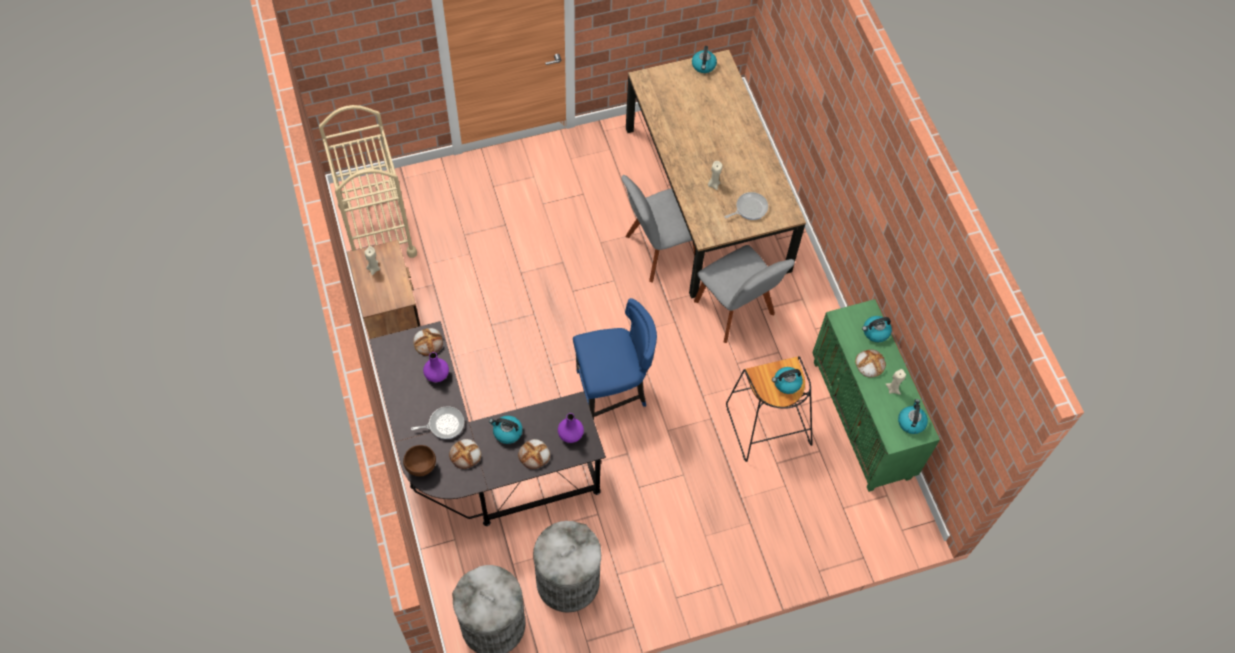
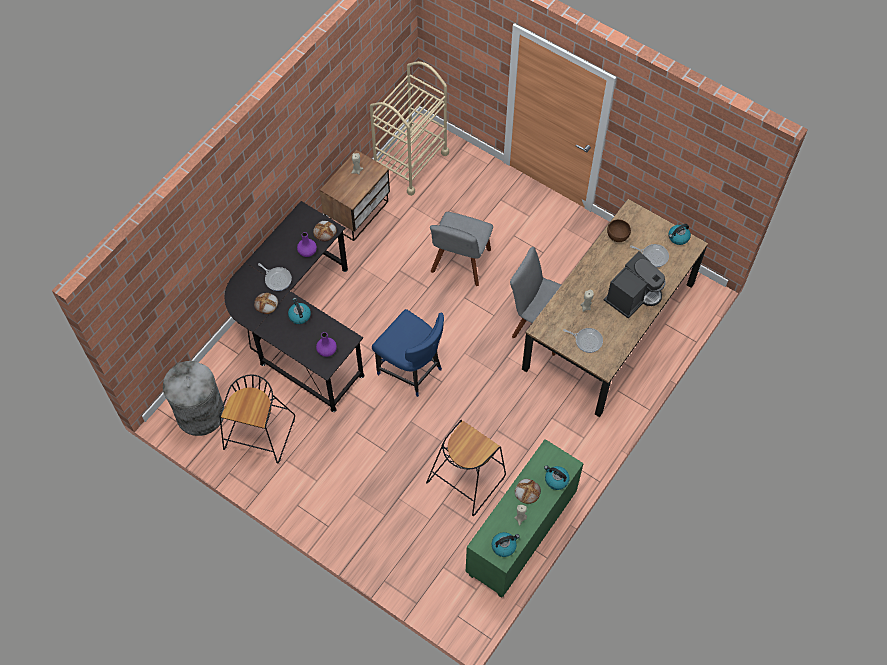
camera: 55 degrees right, 0 degrees up
brown bowl [403,445,436,476] -> brown bowl moved to [607,219,631,242]
bread [518,439,550,469] -> none
grey trash can [533,521,601,613] -> black stool [219,375,295,464]
grey chair [694,245,795,343] -> grey chair moved to [430,212,493,286]
kettle [772,367,803,394] -> none
none -> coffee machine [604,251,666,319]
none -> frying pan [630,244,669,267]

